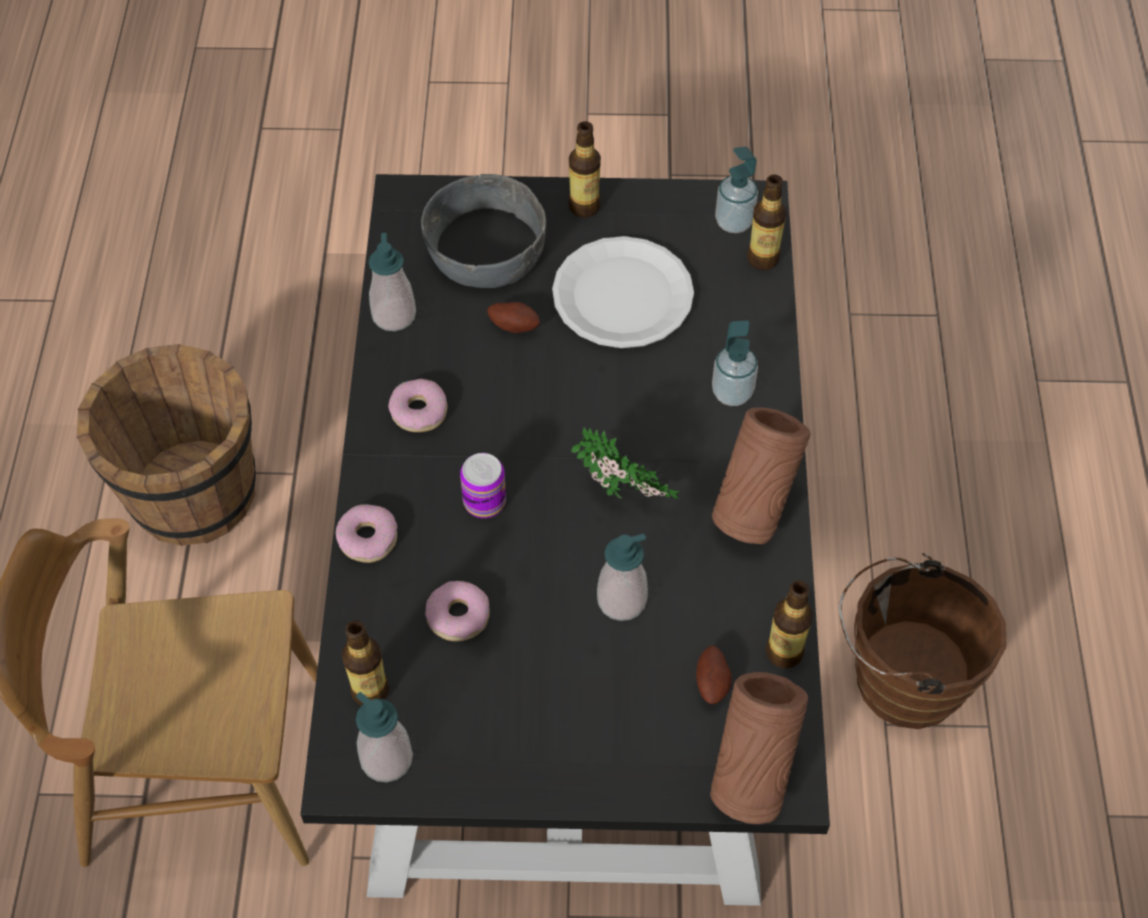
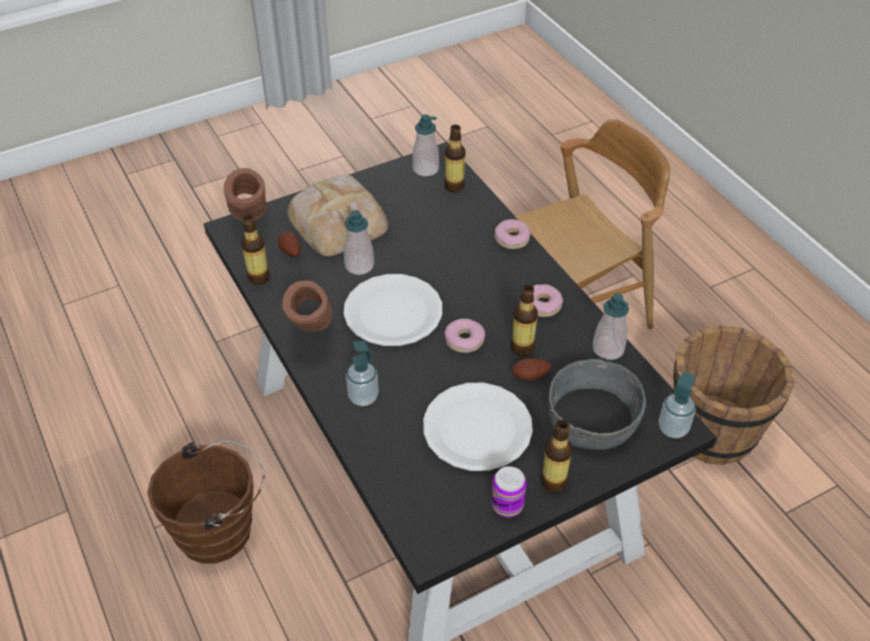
camera: 150 degrees right, 10 degrees down
donut [425,581,490,641] -> donut moved to [444,318,485,353]
can [460,453,506,518] -> can moved to [491,466,527,517]
potted plant [571,428,679,499] -> white plate [344,274,442,346]
soap dispenser [715,147,758,233] -> soap dispenser moved to [659,371,696,438]
bottle [747,174,787,270] -> bottle moved to [511,284,538,356]
none -> bread [287,175,388,256]

